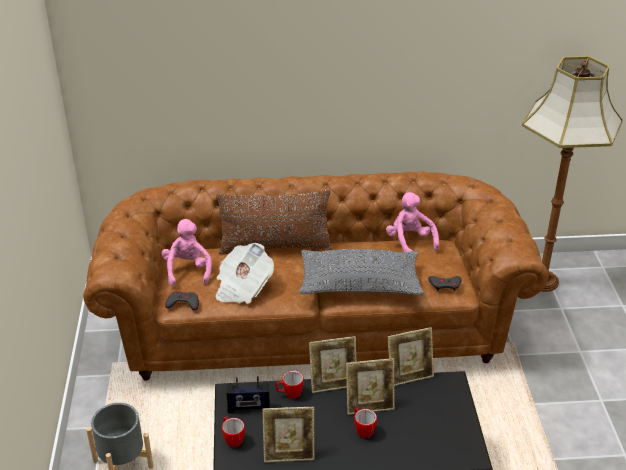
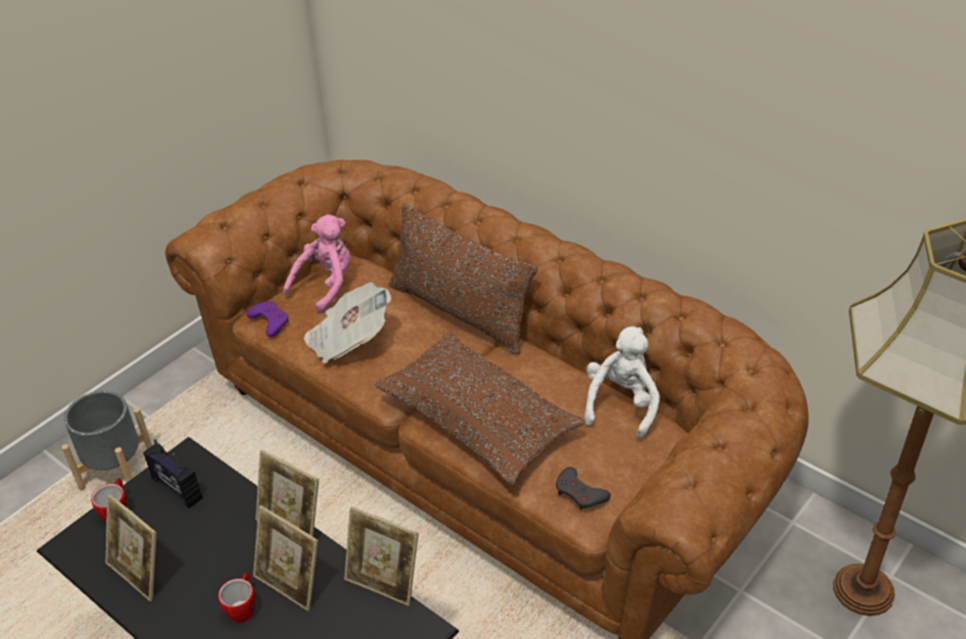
camera: 45 degrees right, 5 degrees up
grey game controller [165,291,199,310] -> purple game controller [246,301,288,337]
mug [275,371,304,399] -> none
grey pillow [299,249,424,295] -> brown pillow [375,332,585,485]
pink plush toy [386,192,439,252] -> white plush toy [584,326,660,438]

